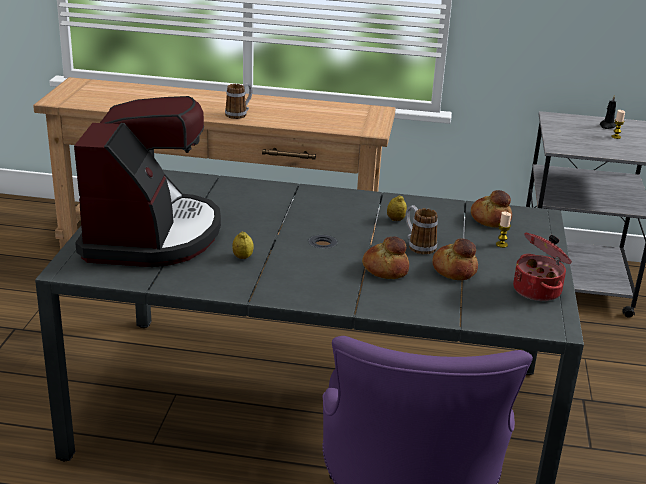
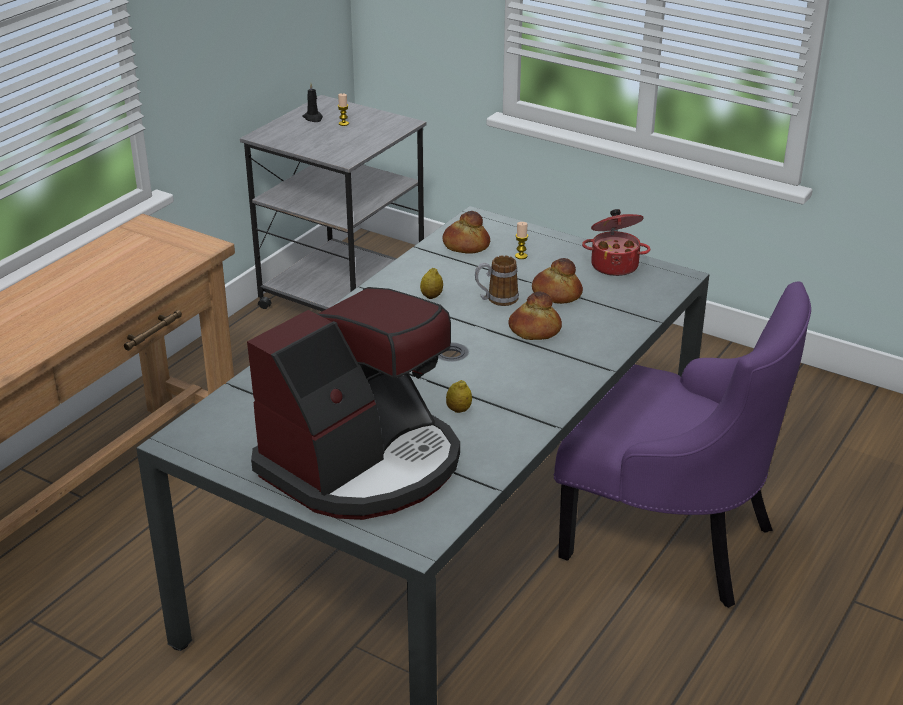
camera: 65 degrees left, 5 degrees up
coffee machine [74,96,221,267] -> coffee machine turned 105 degrees clockwise [247,287,460,520]
mug [225,83,252,119] -> none

